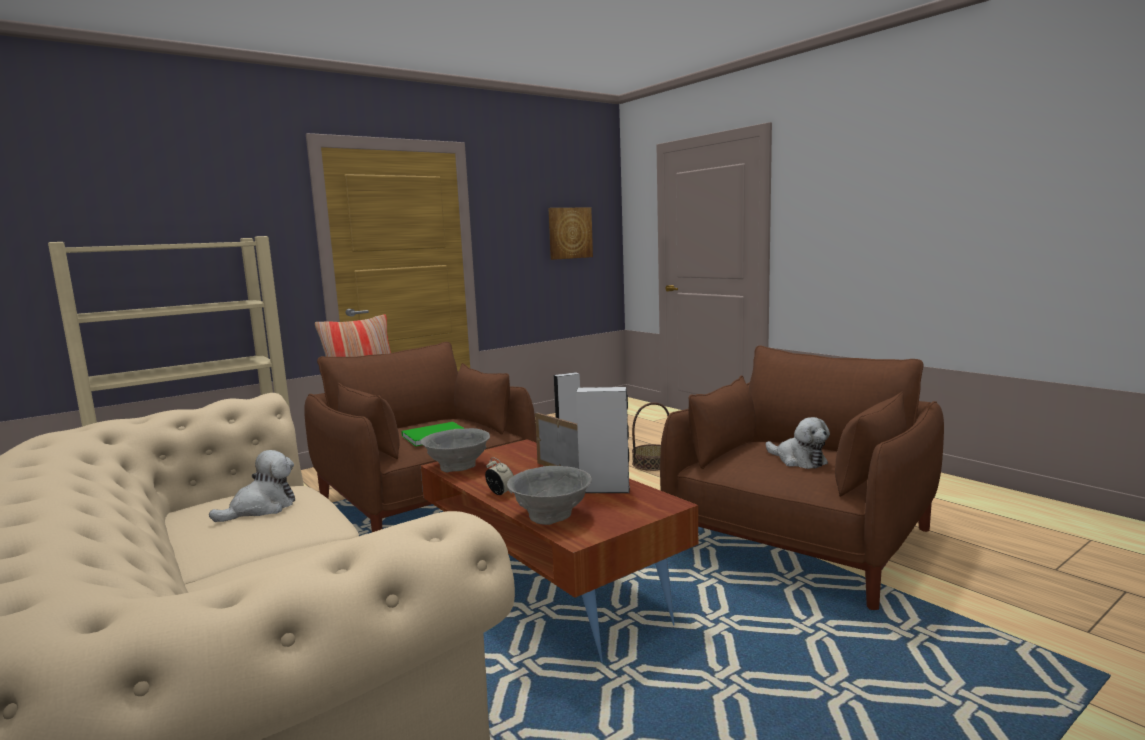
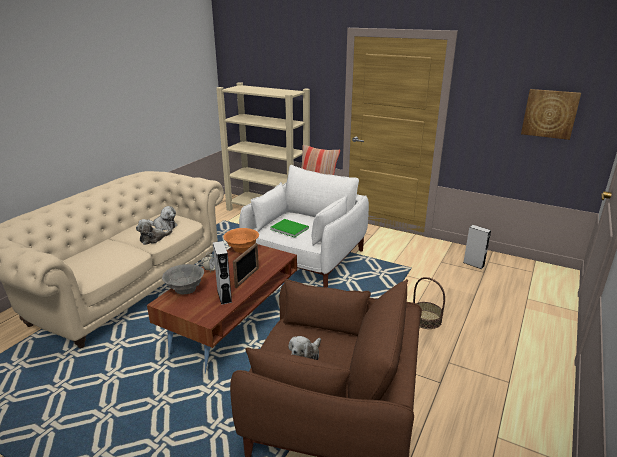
camera: 65 degrees right, 15 degrees up
brown armchair [304,342,536,532] -> white armchair [239,165,369,288]
grey bowl [421,428,490,472] -> orange bowl [223,228,259,253]
none -> plush toy [136,219,172,245]

